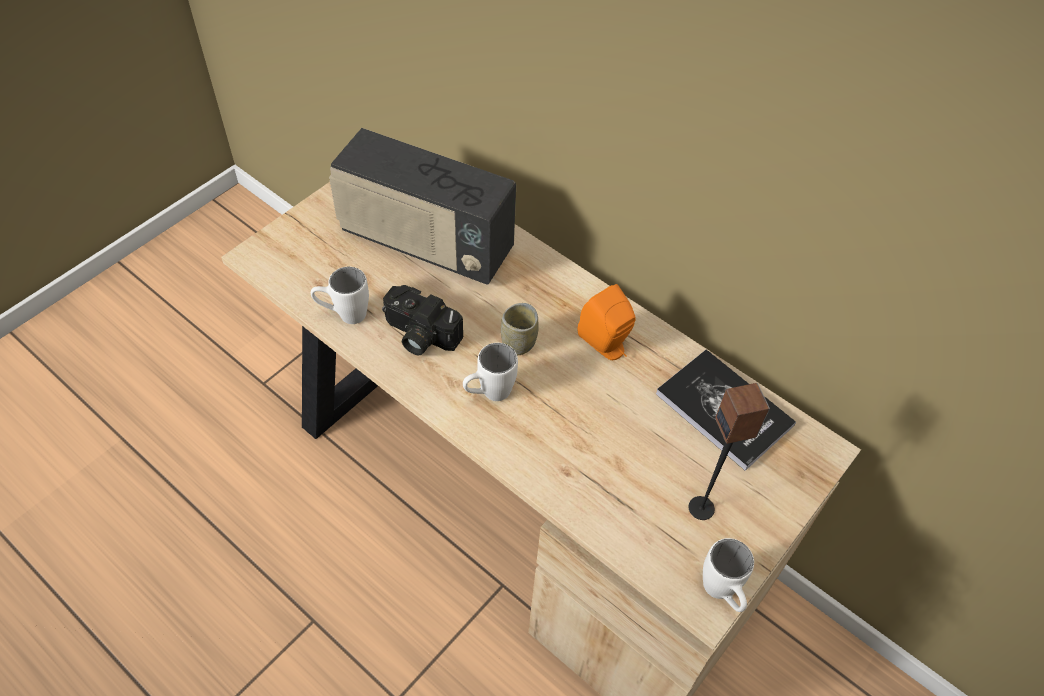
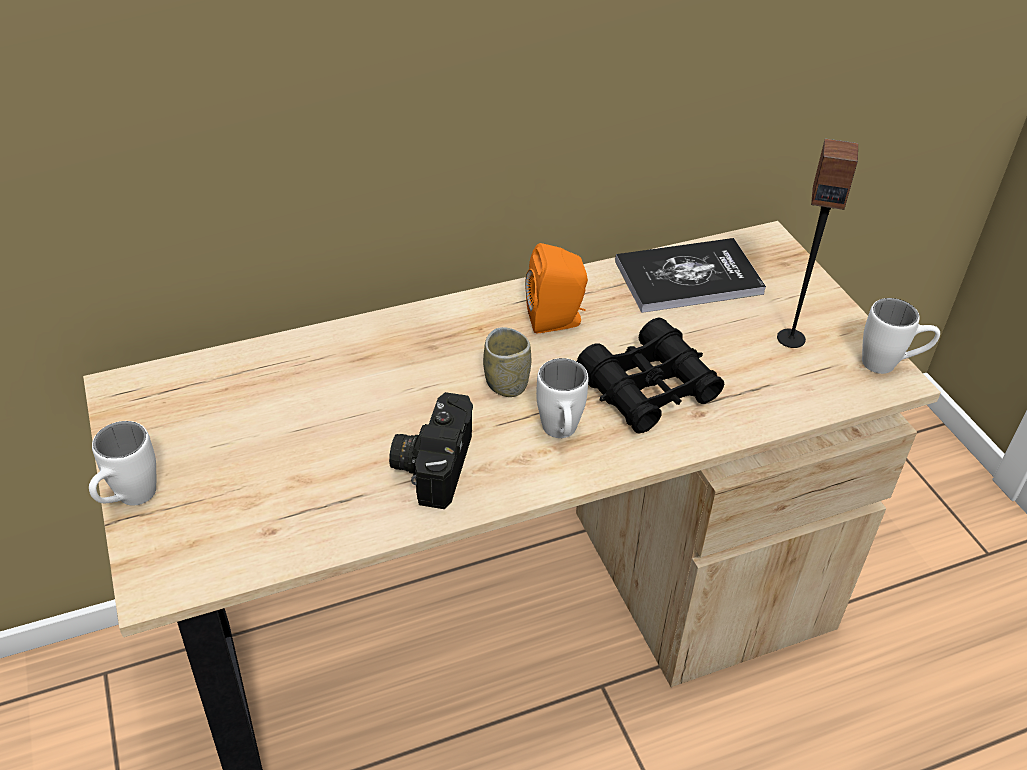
camera: 60 degrees left, 10 degrees down
white mug [311,267,369,324] -> white mug moved to [89,421,157,506]
radio [329,128,516,284] -> none
camera [382,285,463,355] -> camera turned 135 degrees clockwise [389,392,473,509]
none -> black binoculars [577,318,724,434]

